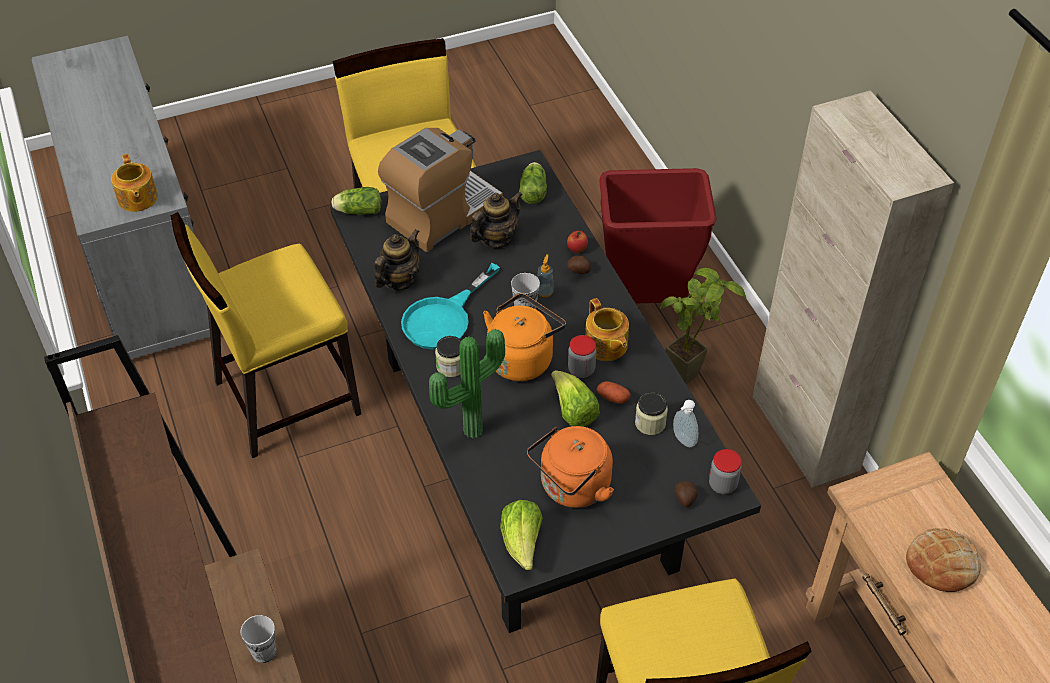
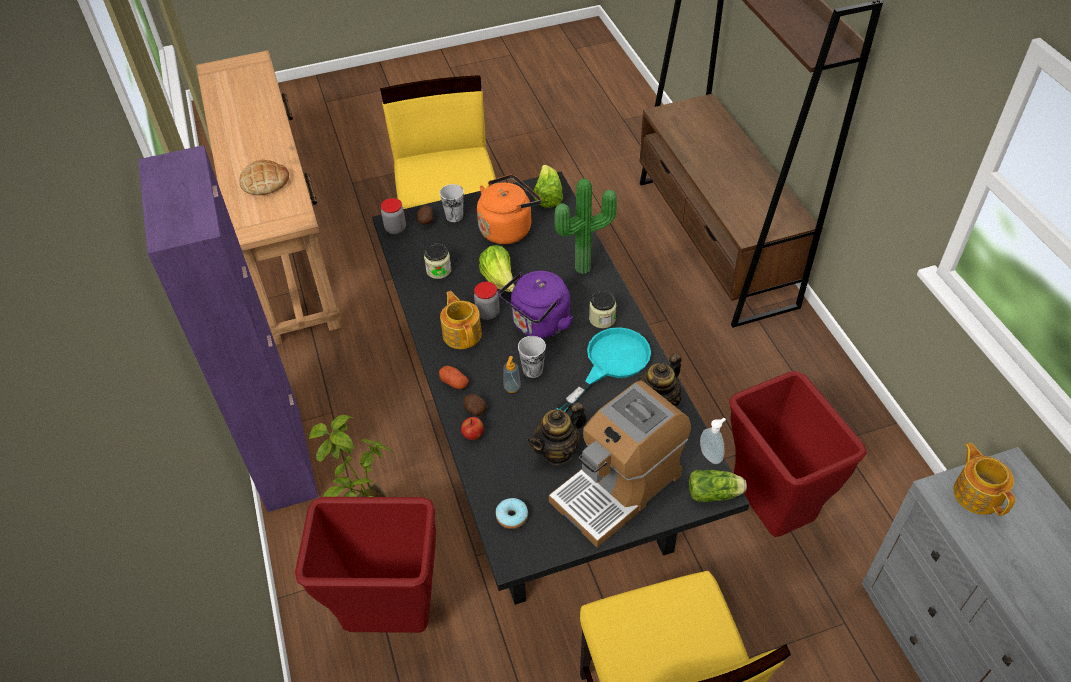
camera: 175 degrees left, 0 degrees up
yellow chair [171,212,361,458] -> red trash can [729,371,867,537]
cup [241,615,276,663] -> cup moved to [440,184,464,222]
orange kettle [483,293,566,381] -> purple kettle [499,271,573,338]
lettuce [519,162,547,204] -> donut [496,498,528,529]
potato [597,381,631,404] -> potato moved to [439,366,469,389]
soap dispenser [673,400,698,447] -> soap dispenser moved to [700,418,726,464]
beige cabinet [752,90,954,488] -> purple cabinet [138,145,318,512]

